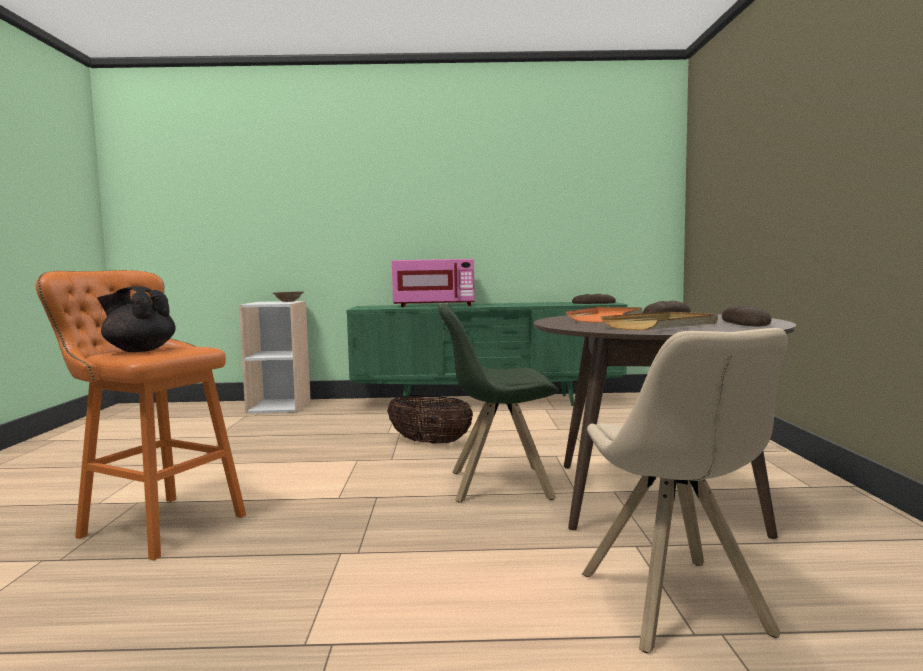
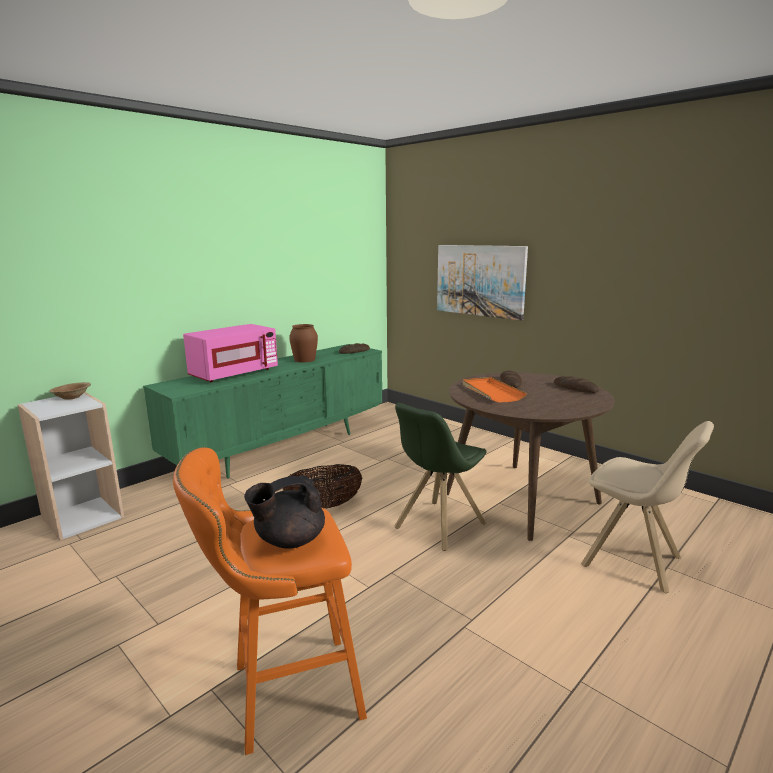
camera: 45 degrees left, 10 degrees up
beige tray [601,312,718,330] -> none
none -> brown vase [289,324,318,362]
none -> picture [437,245,528,321]

